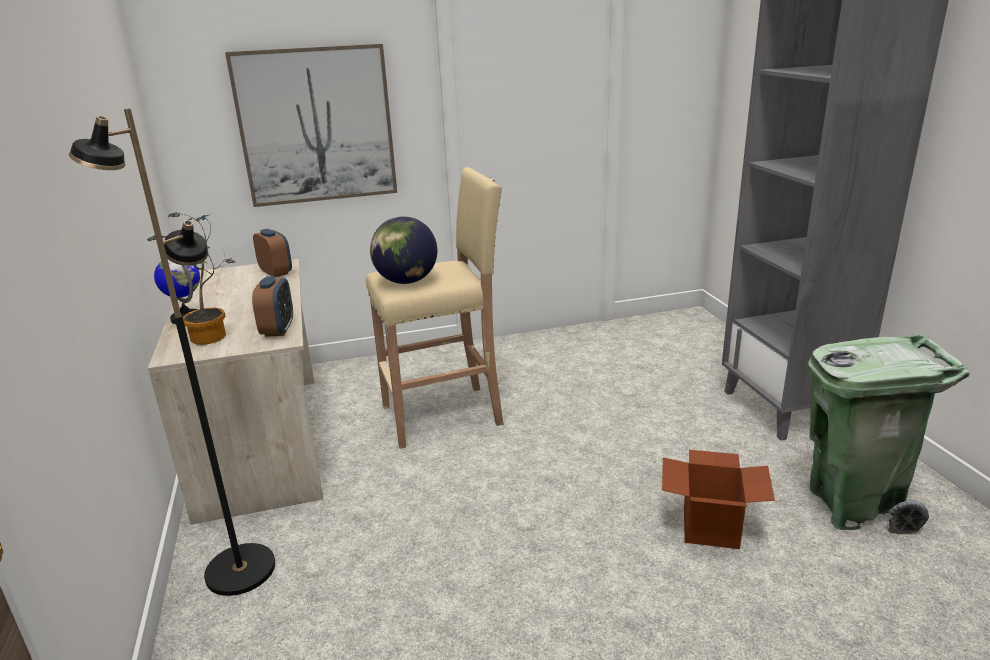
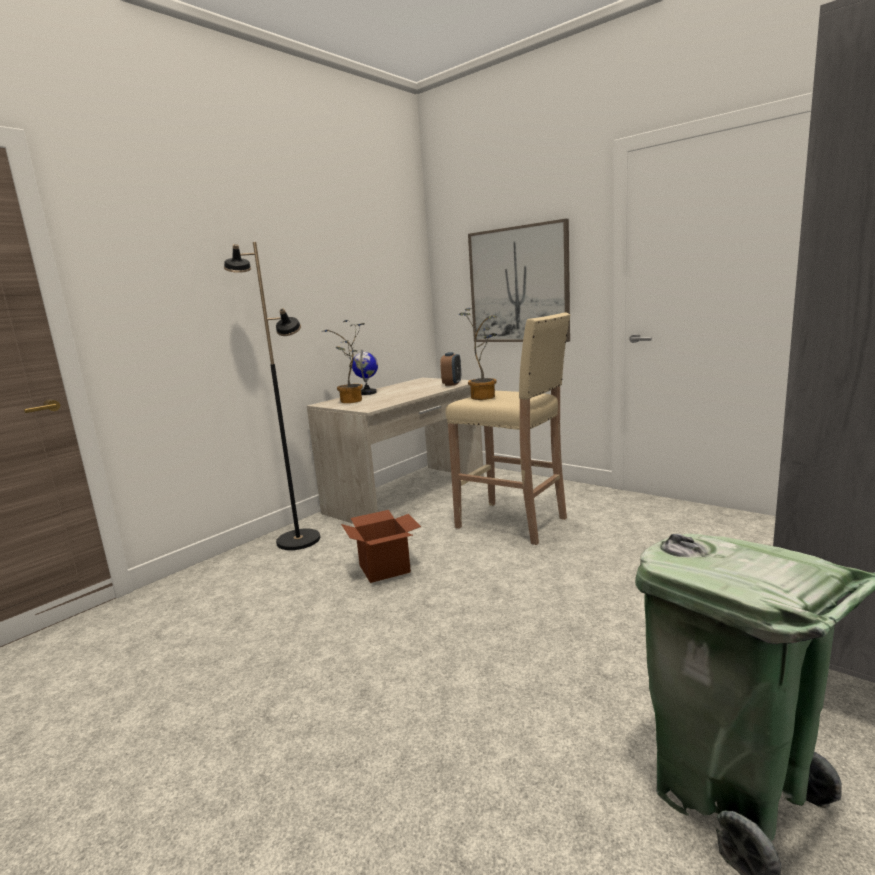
camera: 55 degrees right, 10 degrees down
alarm clock [252,276,293,337] -> none
globe [370,216,437,284] -> potted plant [459,308,499,400]
cardboard box [662,450,775,549] -> cardboard box moved to [341,510,421,583]

